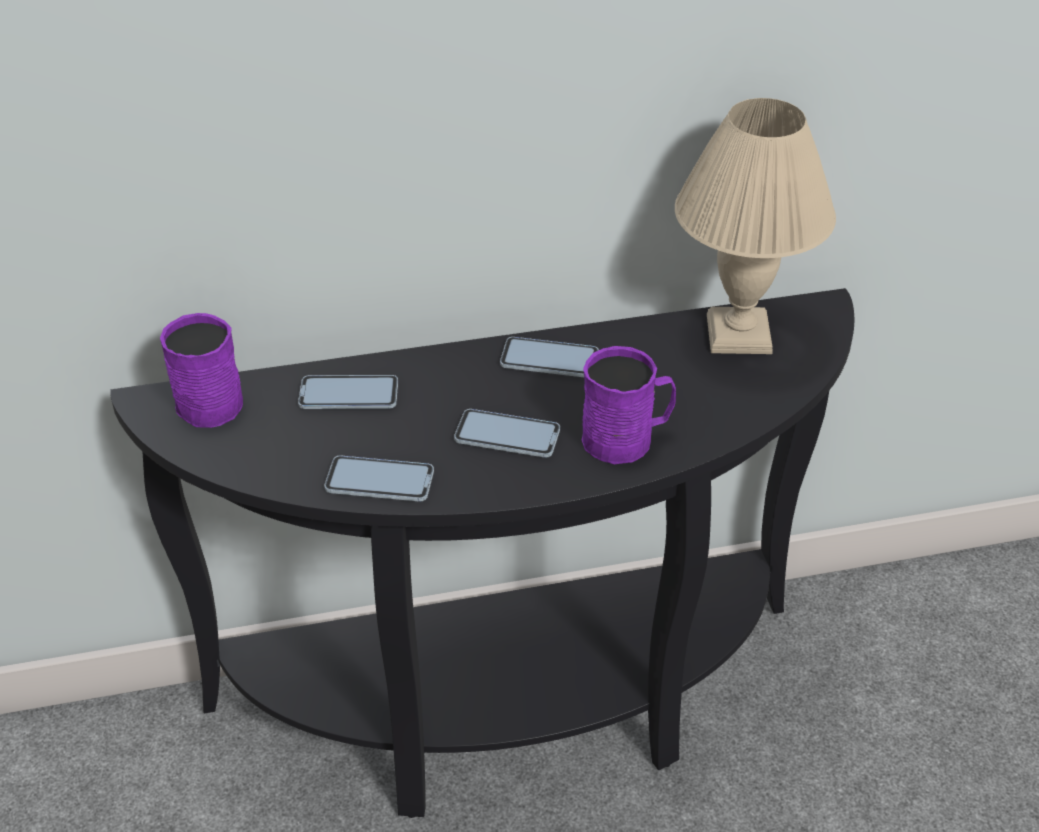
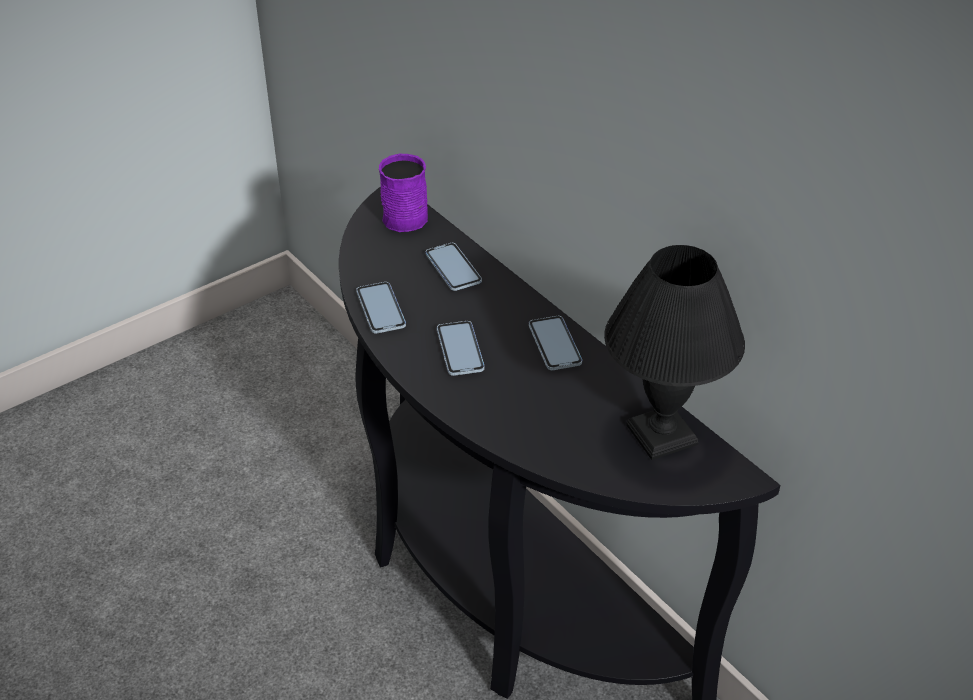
camera: 65 degrees right, 0 degrees up
purple mug [582,346,676,464] -> none
beige table lamp [675,98,836,354] -> black table lamp [604,245,745,460]

